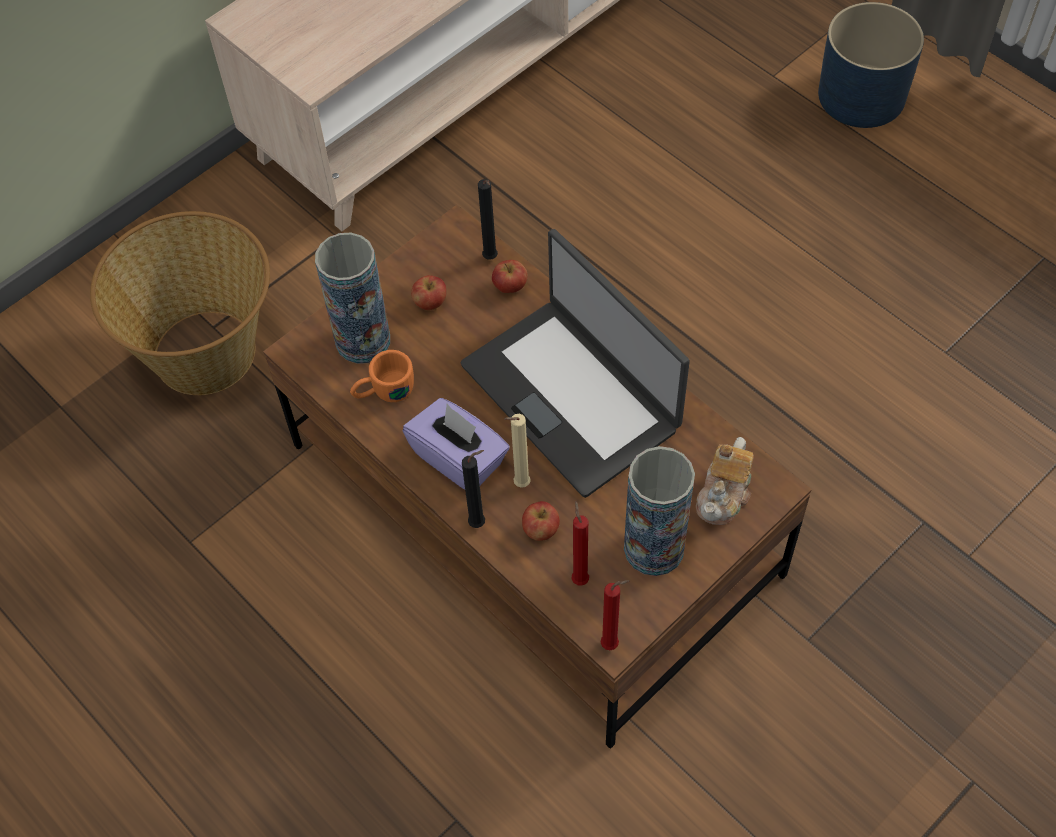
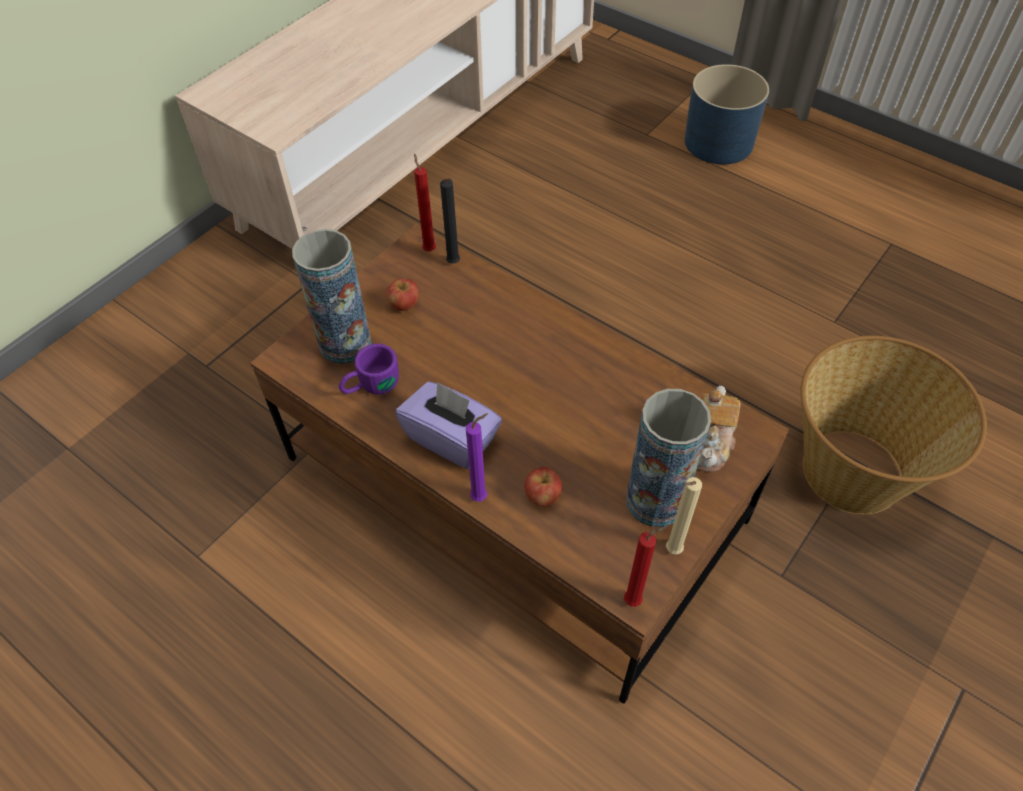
camera: 10 degrees left, 5 degrees down
basket [90,211,270,395] -> basket moved to [800,336,987,515]
orange mug [350,350,414,402] -> purple mug [339,344,399,395]
laptop [460,229,690,498] -> none
black candle [462,450,485,528] -> purple candle [466,413,488,502]
apple [492,260,528,293] -> none
beige candle [504,414,531,488] -> beige candle moved to [666,477,702,555]
red candle [572,501,589,586] -> red candle moved to [414,153,436,251]

